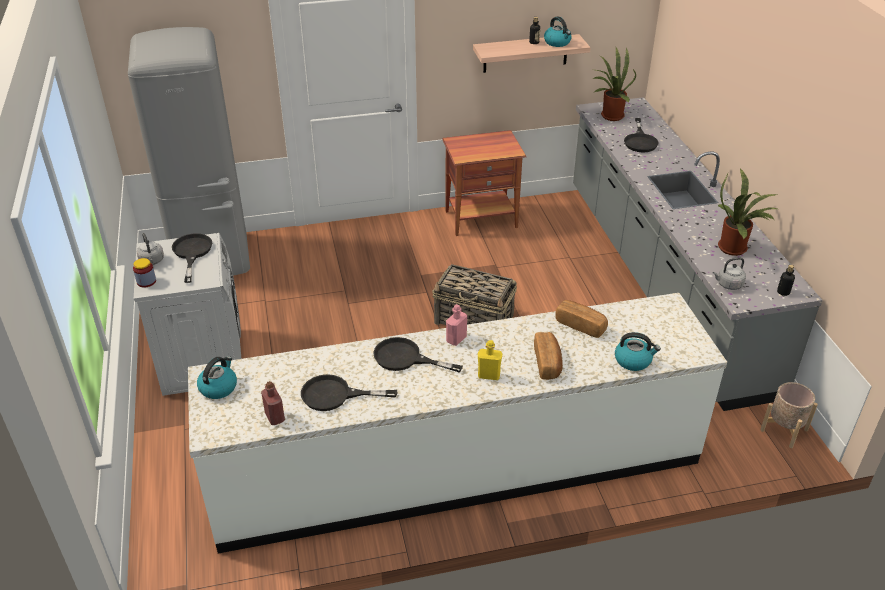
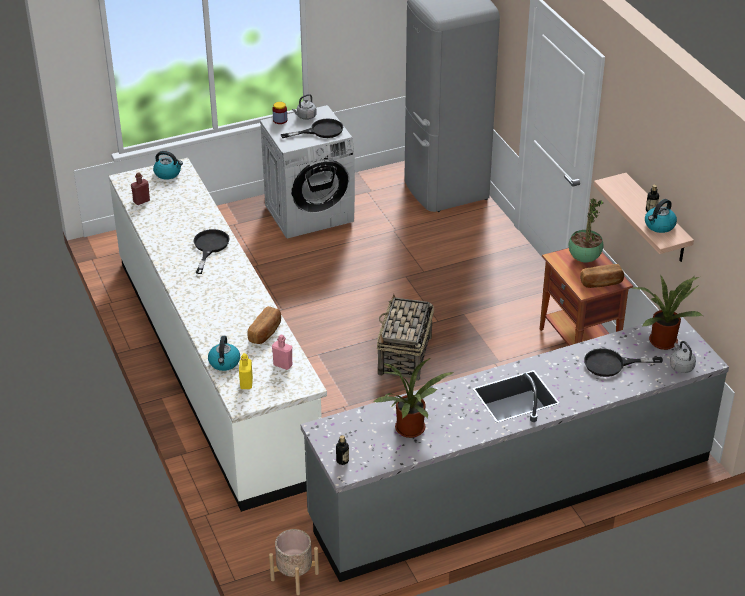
camera: 80 degrees right, 0 degrees up
black frying pan [301,374,397,411] -> none
pink bottle [446,304,467,346] -> pink bottle moved to [272,335,292,370]
yellow bottle [478,340,502,380] -> yellow bottle moved to [239,353,253,389]
bread [534,332,563,380] -> bread moved to [580,264,624,288]
grey kettle [713,257,746,290] -> grey kettle moved to [670,341,696,373]
none -> potted plant [569,199,604,262]

